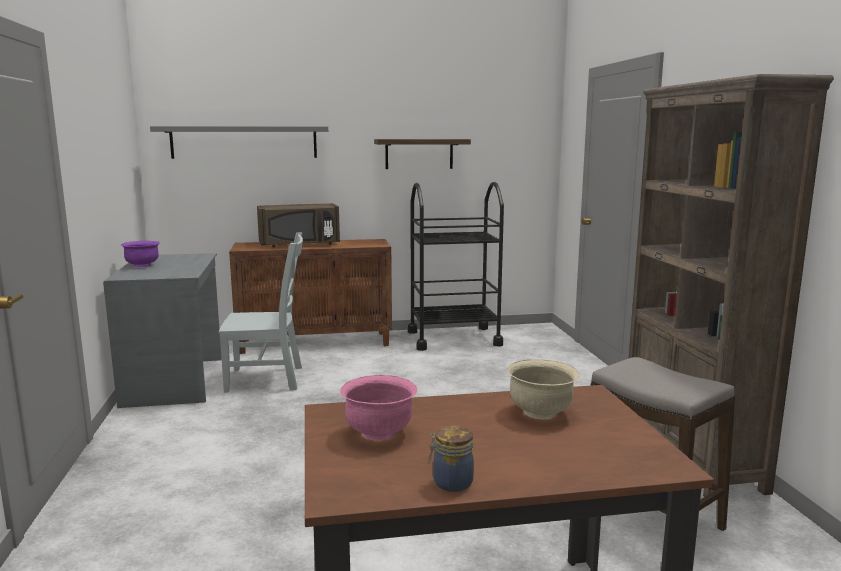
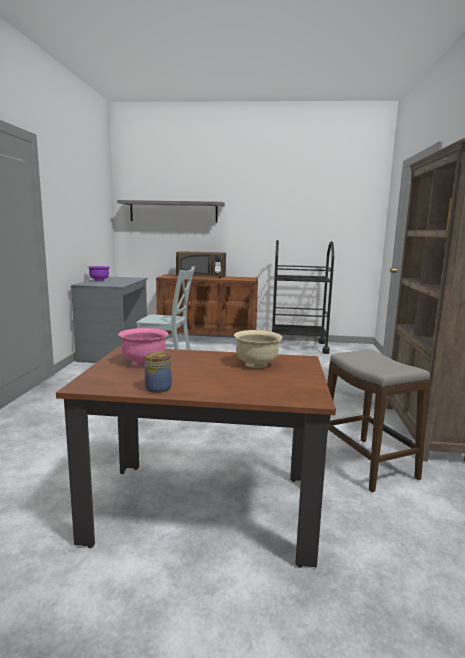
camera: 15 degrees right, 0 degrees up
shelf [374,139,471,169] -> none

